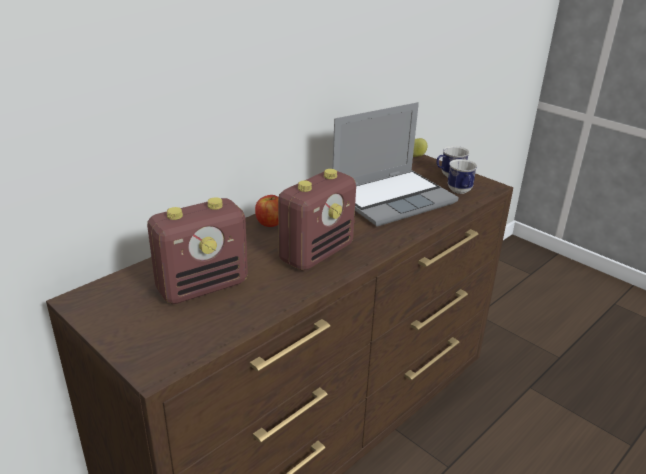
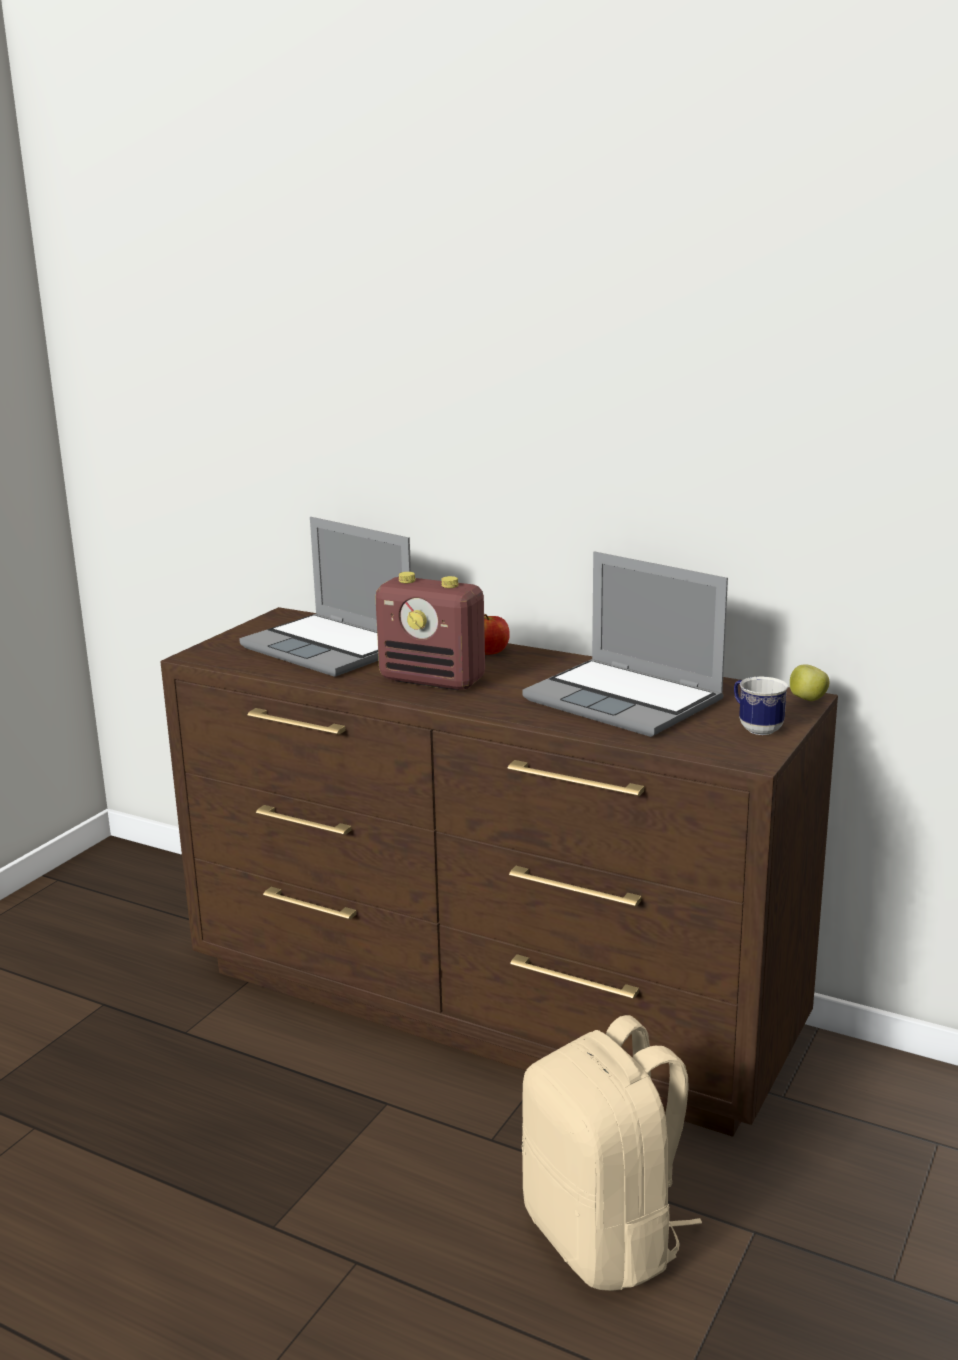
camera: 75 degrees right, 10 degrees down
radio [147,197,248,304] -> laptop [239,517,411,677]
mug [448,159,477,194] -> none
none -> beige backpack [522,1015,702,1291]

